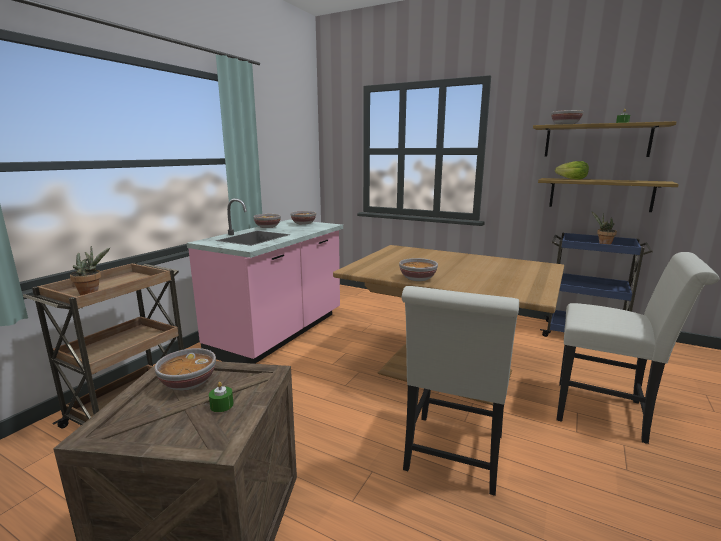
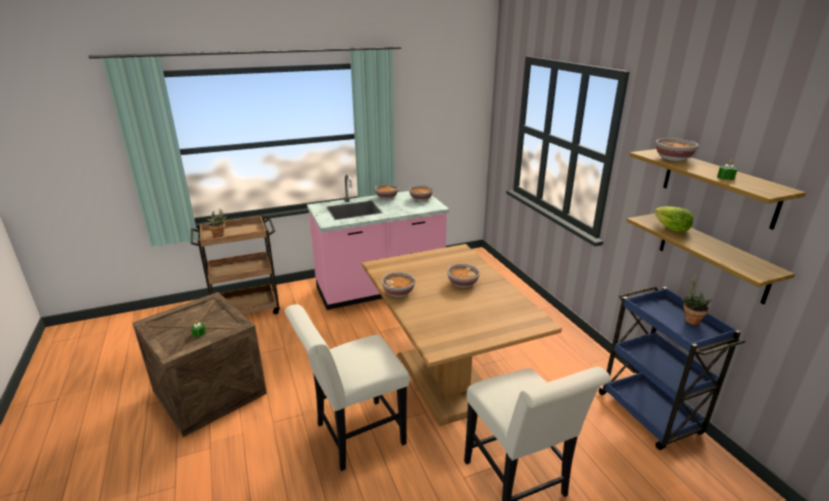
camera: 40 degrees right, 10 degrees up
bowl [155,348,216,391] -> bowl moved to [447,264,480,288]

